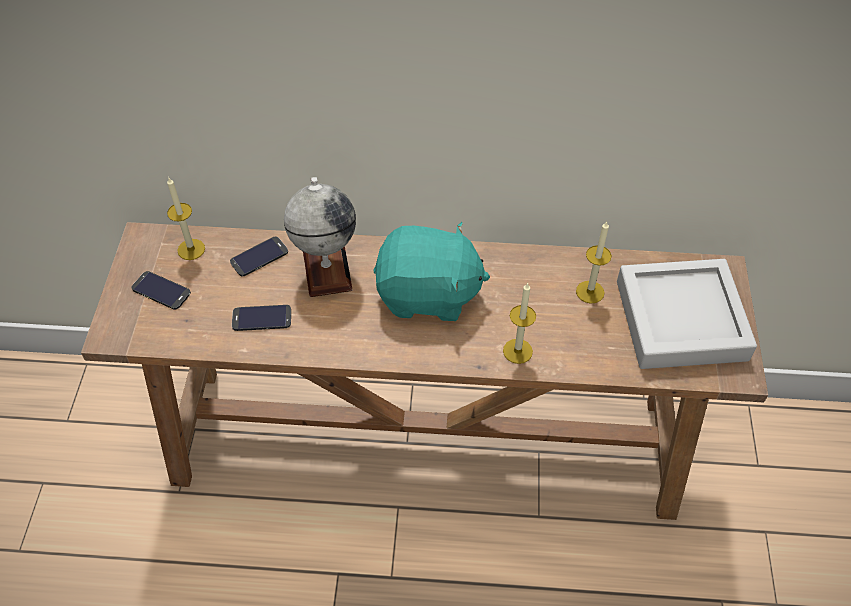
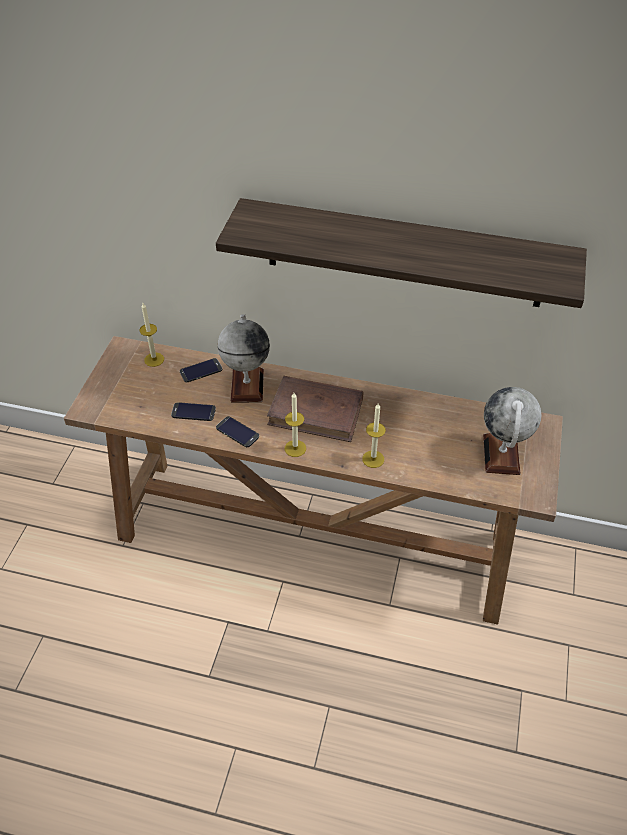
camera: 10 degrees right, 5 degrees down
phone [132,271,191,310] -> phone moved to [216,416,259,447]
turquoise plush toy [373,222,490,321] -> brown book [267,376,363,442]
candle [576,221,612,304] -> candle moved to [285,393,306,457]
grey tray [617,259,757,369] -> globe [483,387,541,475]
none -> shelf [216,198,587,308]

